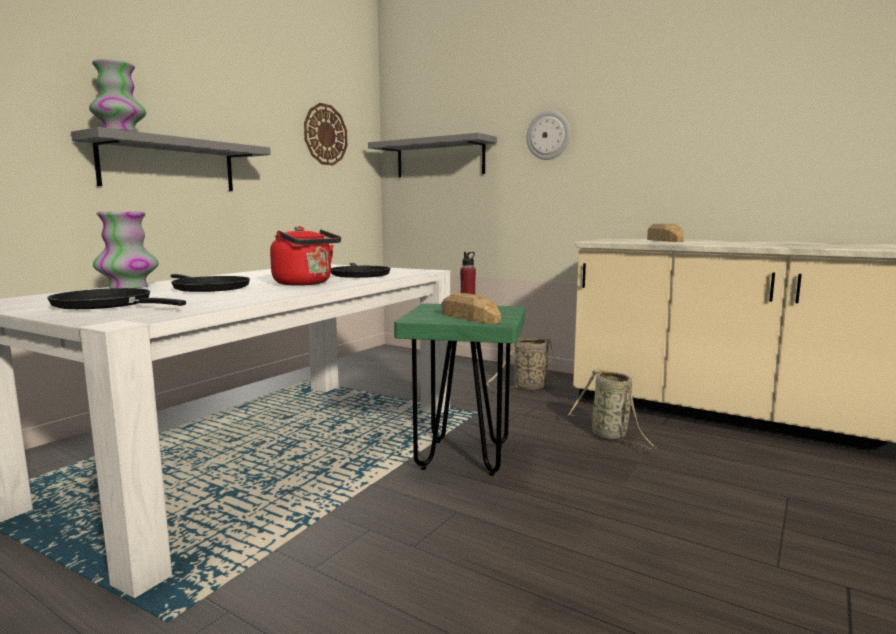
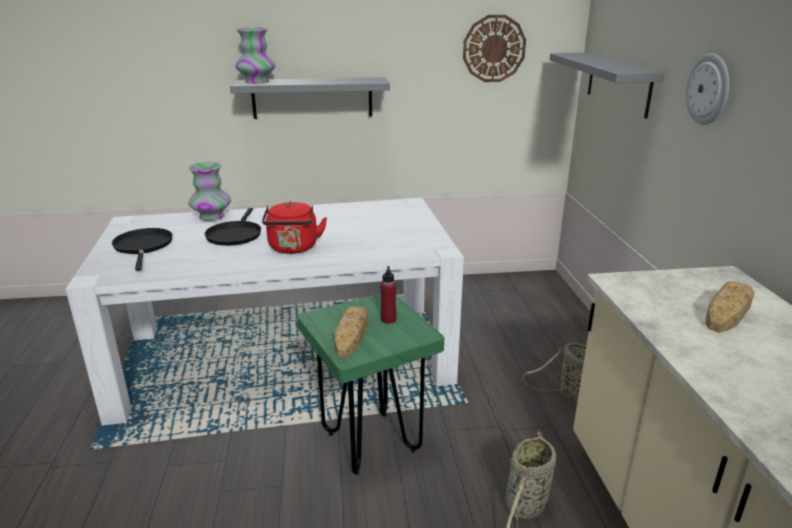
camera: 50 degrees right, 15 degrees up
black frying pan [331,263,391,278] -> none

